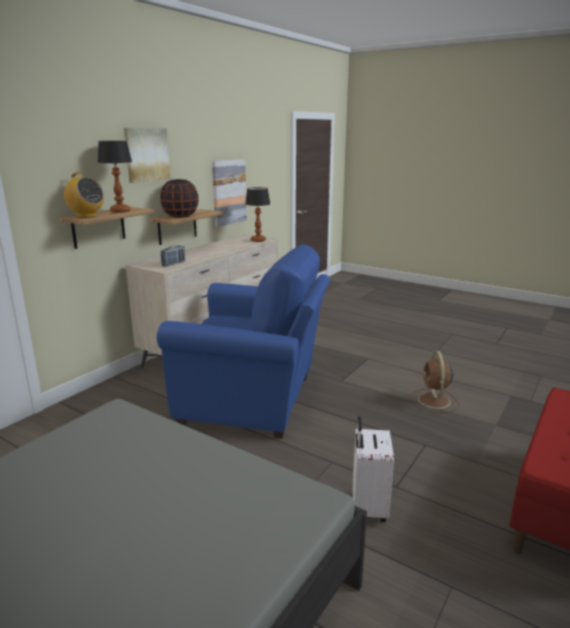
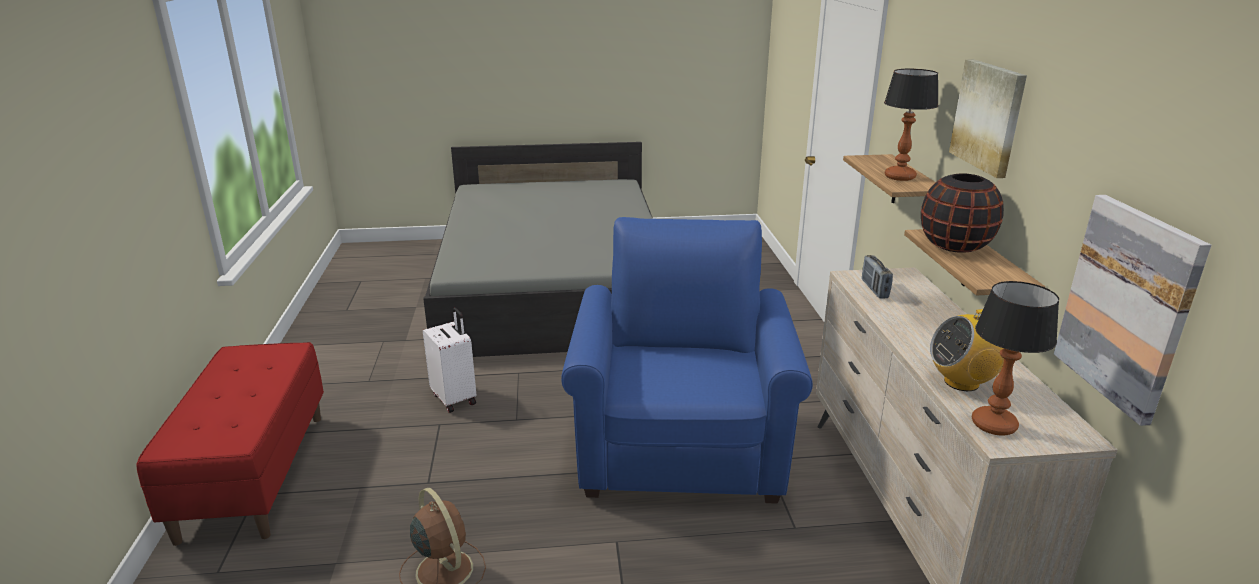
camera: 140 degrees right, 5 degrees up
radio [60,172,104,218] -> radio moved to [930,309,1004,391]
blue armchair [157,245,331,439] -> blue armchair turned 120 degrees clockwise [561,217,813,504]

